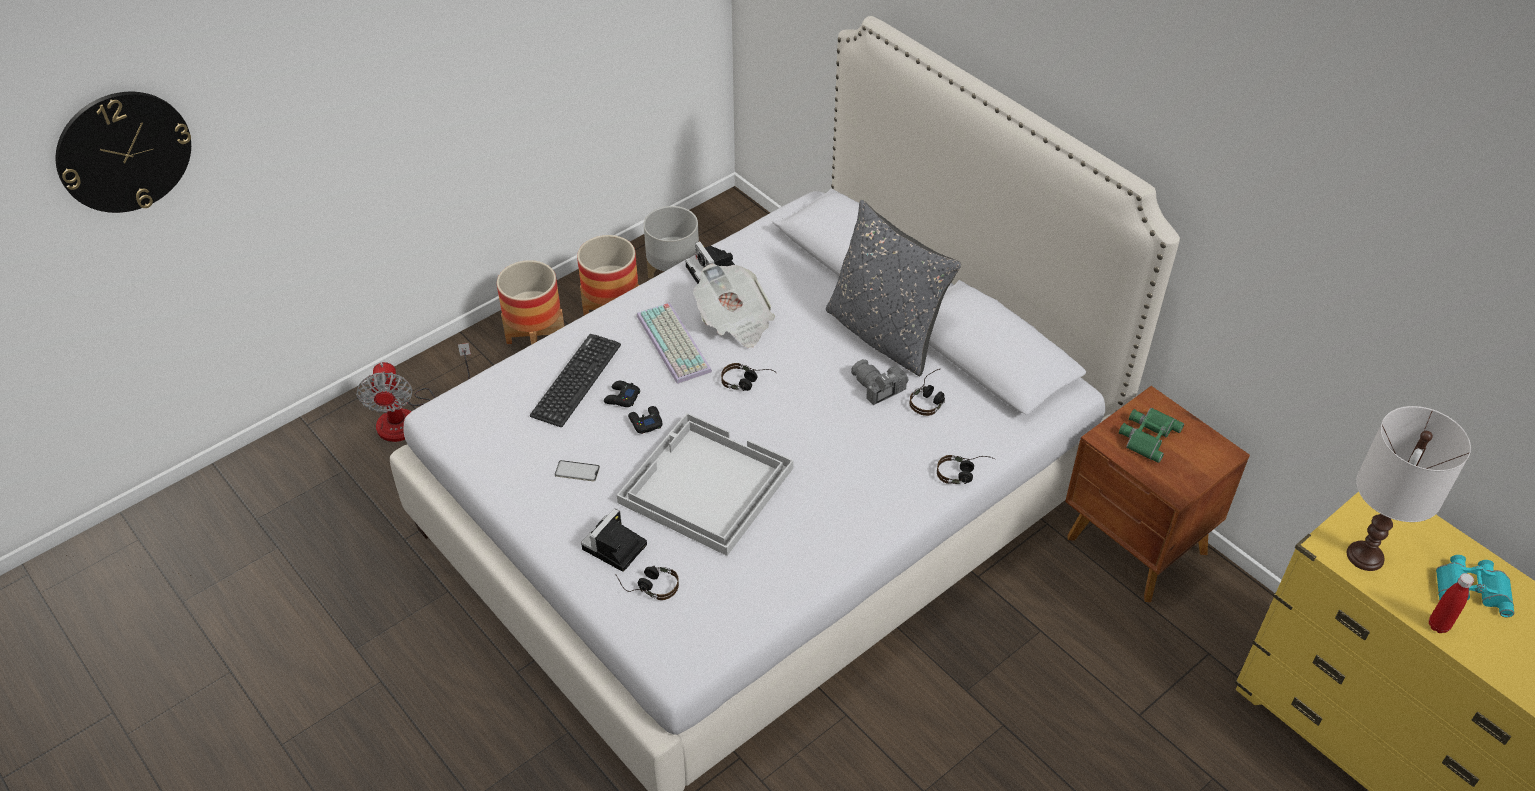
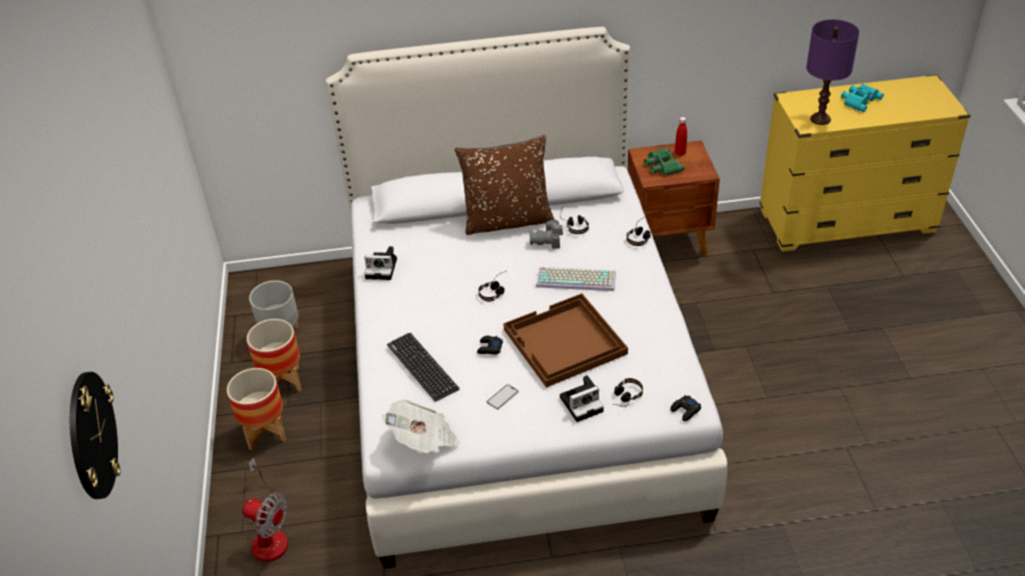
camera: 55 degrees left, 5 degrees down
camera [581,508,647,572] -> camera turned 90 degrees counterclockwise [560,375,604,422]
black game controller [604,381,640,407] -> black game controller moved to [670,395,701,421]
white tray [617,413,794,556] -> brown tray [503,293,628,388]
keyboard [637,302,712,384] -> keyboard moved to [536,267,616,291]
newspaper [693,264,775,348] -> newspaper moved to [382,400,459,454]
grey pillow [826,199,961,376] -> brown pillow [455,135,554,235]
white table lamp [1347,406,1471,571] -> purple table lamp [806,19,859,125]
red bottle [1429,573,1474,633] -> red bottle moved to [675,117,687,156]

